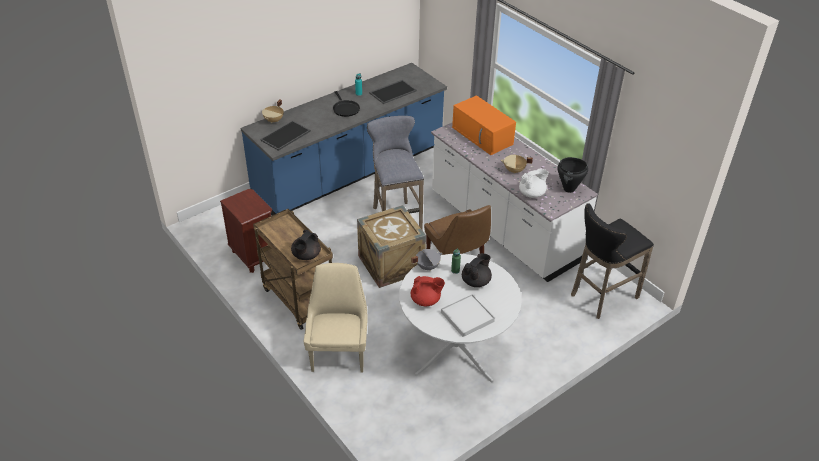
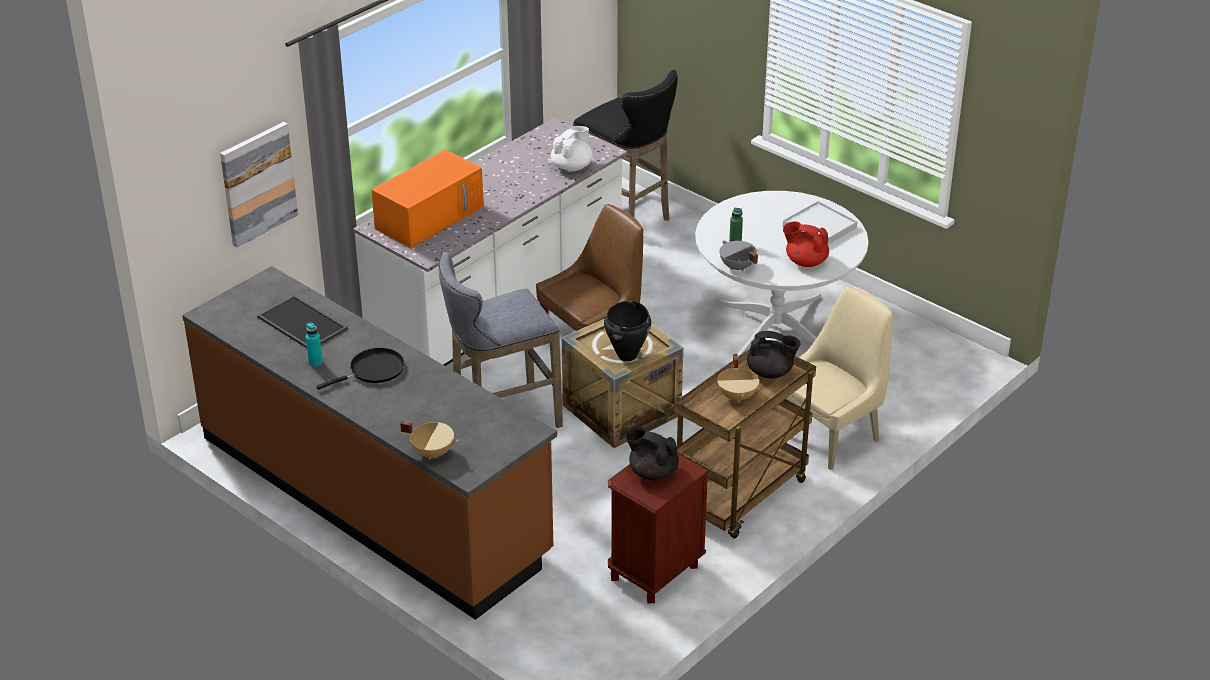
camera: 100 degrees left, 5 degrees down
blue counter [240,63,447,215] -> brown counter [182,266,557,620]
tray [260,121,311,151] -> none
beige chair [304,263,368,372] -> beige chair turned 150 degrees clockwise [786,286,893,470]
red teapot [411,276,445,306] -> red teapot turned 60 degrees counterclockwise [783,221,829,267]
black teapot [462,253,492,287] -> black teapot moved to [625,426,679,481]
beige cooking pot [501,155,533,174] -> beige cooking pot moved to [717,354,759,403]
white teapot [519,169,549,198] -> white teapot turned 75 degrees clockwise [551,126,593,172]
black cooking pot [557,157,588,193] -> black cooking pot moved to [604,301,651,361]
none -> picture [220,122,298,248]

